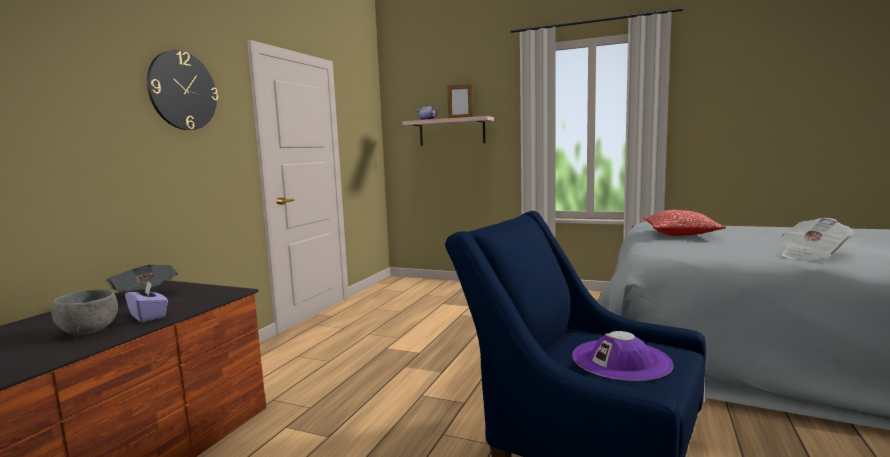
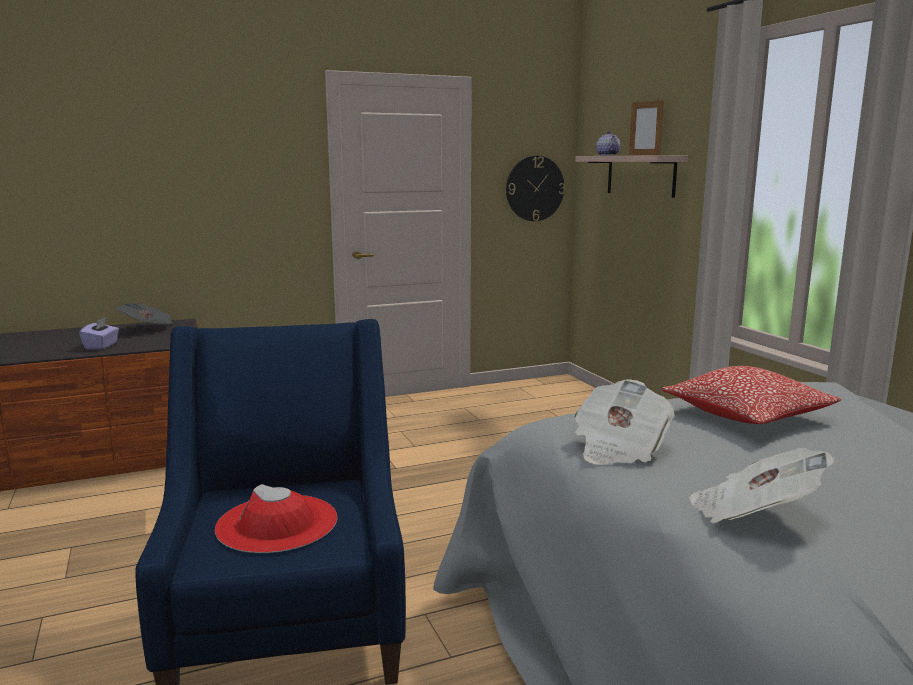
camera: 45 degrees right, 5 degrees up
grey bowl [51,289,118,335] -> none
wall clock [147,50,218,130] -> wall clock moved to [506,156,565,221]
purple hat [572,331,673,381] -> red hat [215,484,337,553]
none -> newspaper [574,379,675,465]

